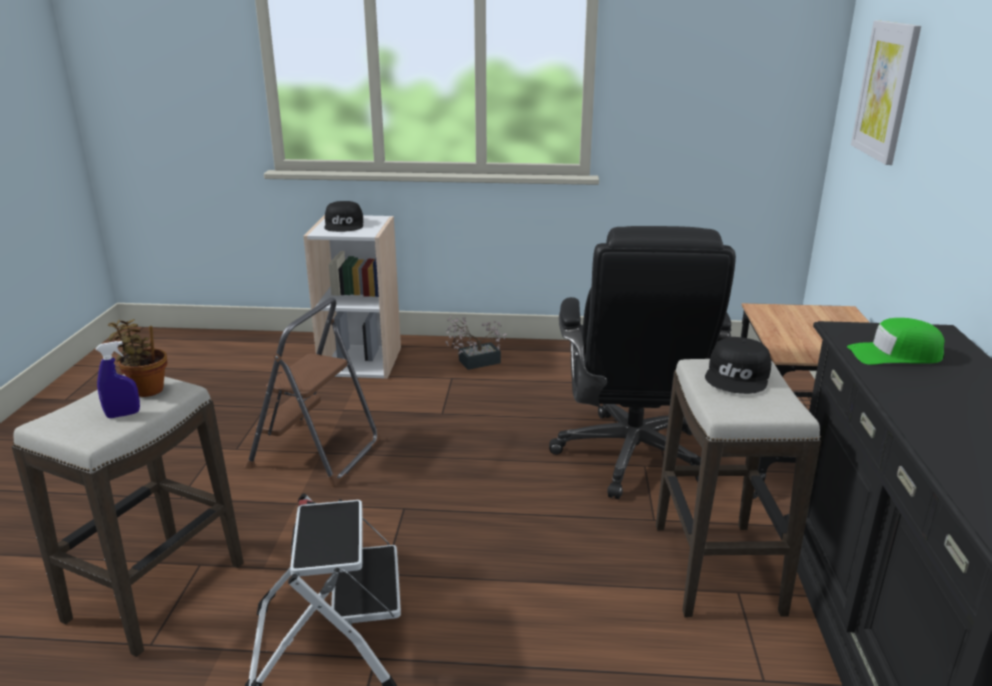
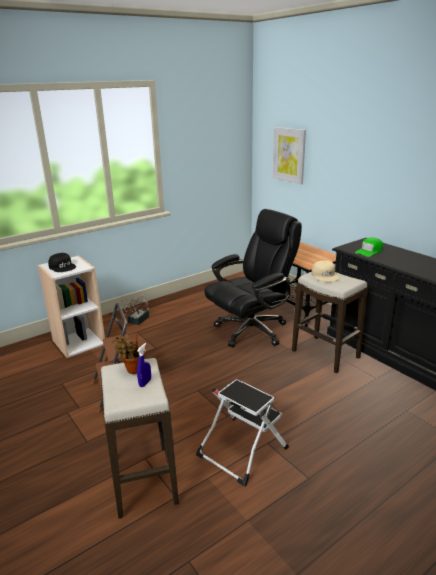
camera: 40 degrees left, 0 degrees up
black office chair [549,226,736,499] -> black office chair turned 90 degrees counterclockwise [204,209,302,347]
black cap [705,337,771,394] -> beige cap [311,260,339,282]

